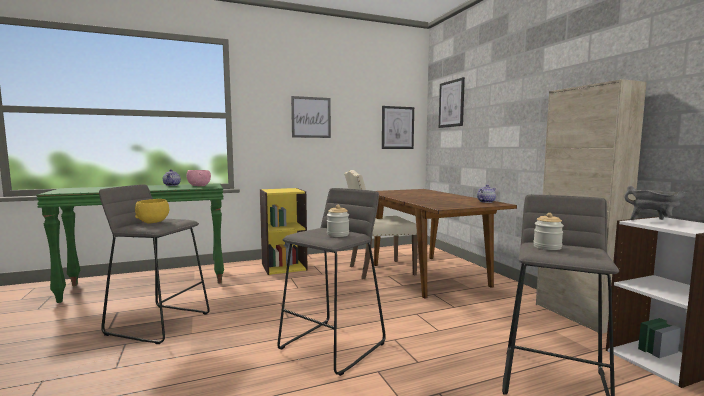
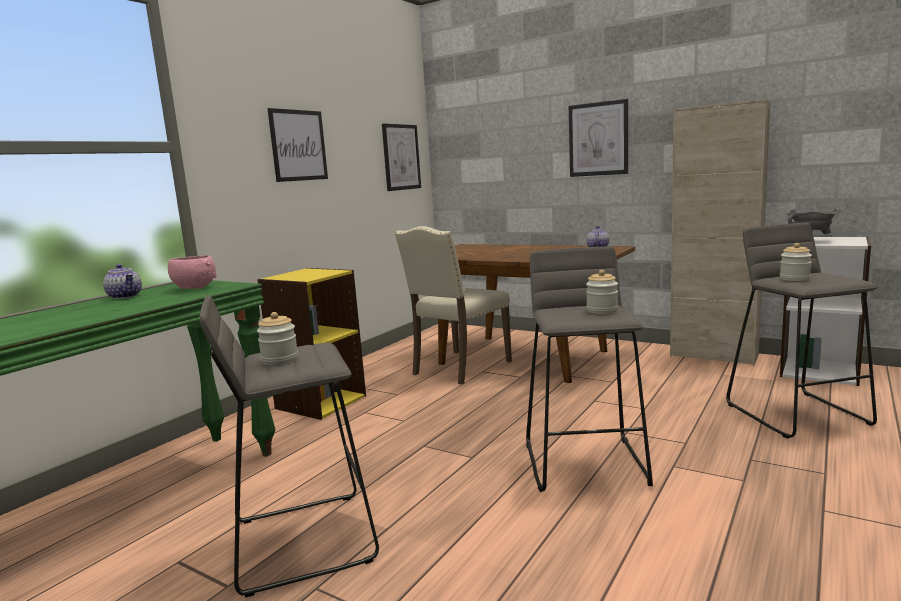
camera: 35 degrees left, 5 degrees up
yellow bowl [135,199,169,223] -> jar [257,312,298,365]
picture [439,77,465,128] -> picture moved to [569,99,628,177]

